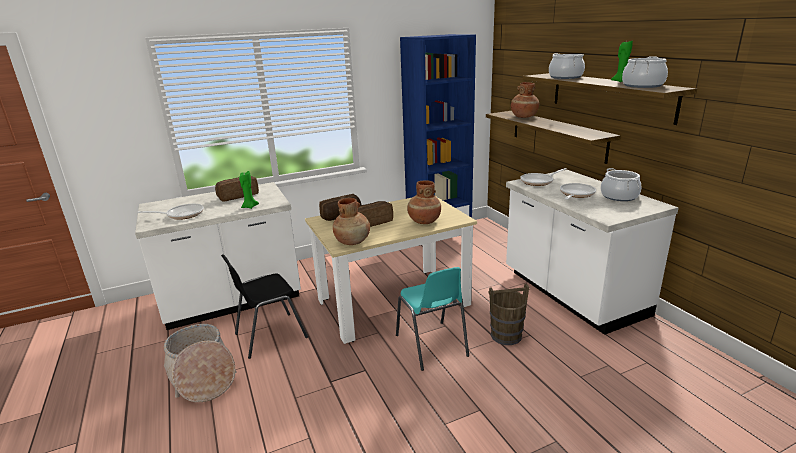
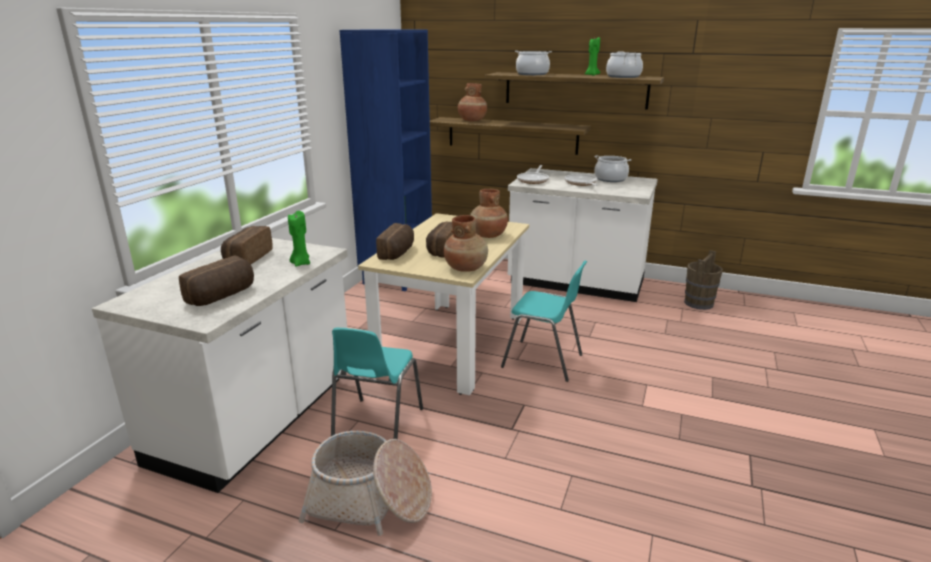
camera: 45 degrees left, 0 degrees up
frying pan [137,204,204,220] -> bread [179,255,254,306]
black chair [221,254,308,359] -> turquoise chair [331,328,423,439]
brown bucket [488,283,529,345] -> brown bucket moved to [684,250,723,310]

